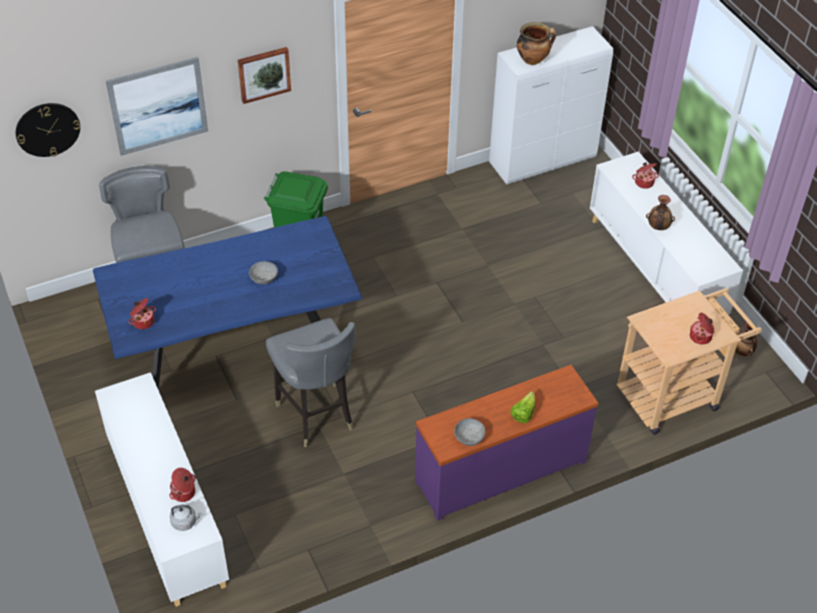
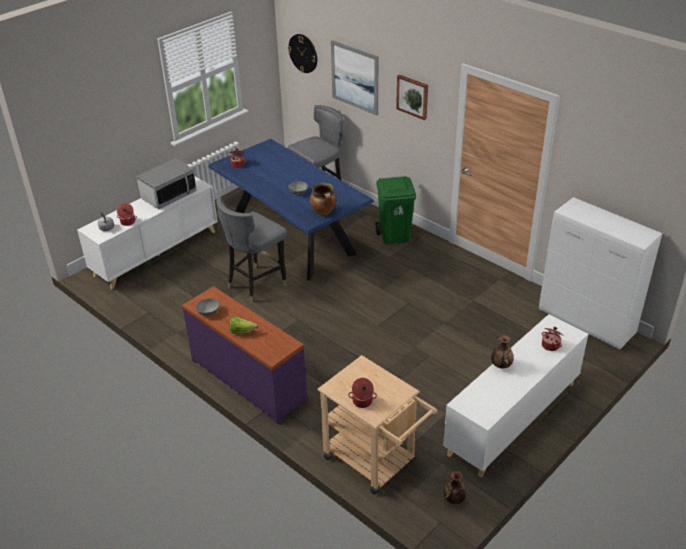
camera: 70 degrees right, 10 degrees down
cooking pot [517,22,556,65] -> cooking pot moved to [310,182,336,216]
none -> microwave [136,159,197,209]

